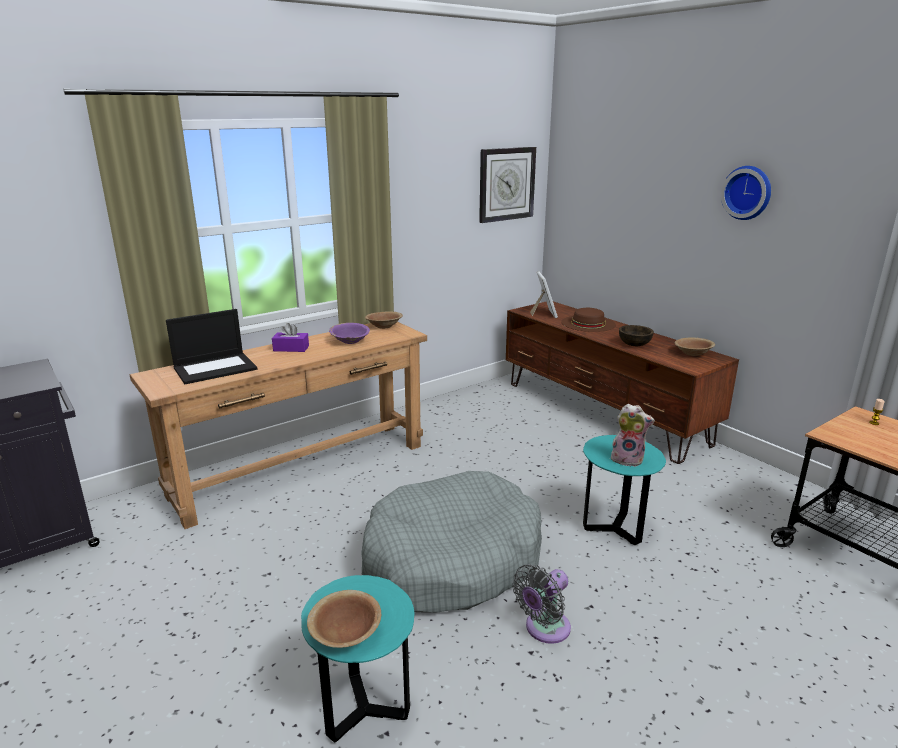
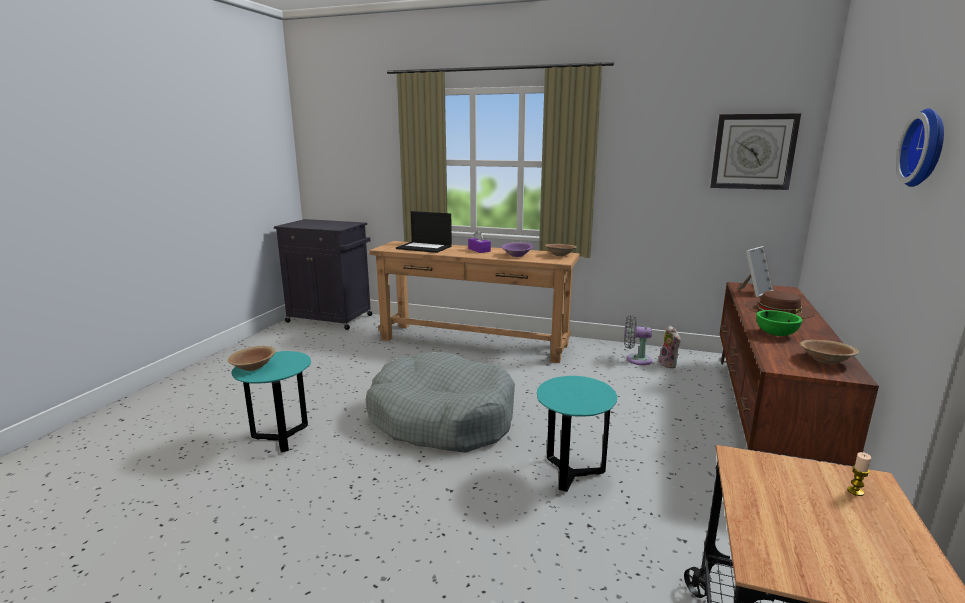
camera: 55 degrees right, 5 degrees down
grey fan [512,564,571,644] -> grey fan moved to [624,315,652,365]
plush toy [611,404,655,467] -> plush toy moved to [659,325,681,368]
brown bowl [619,325,654,346] -> green bowl [756,310,803,336]

